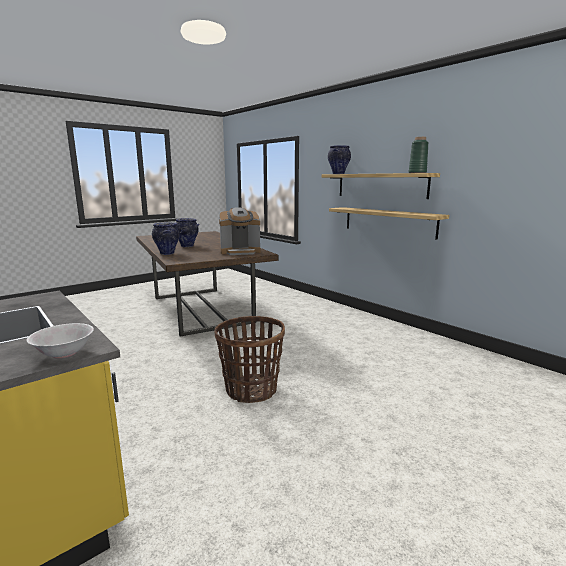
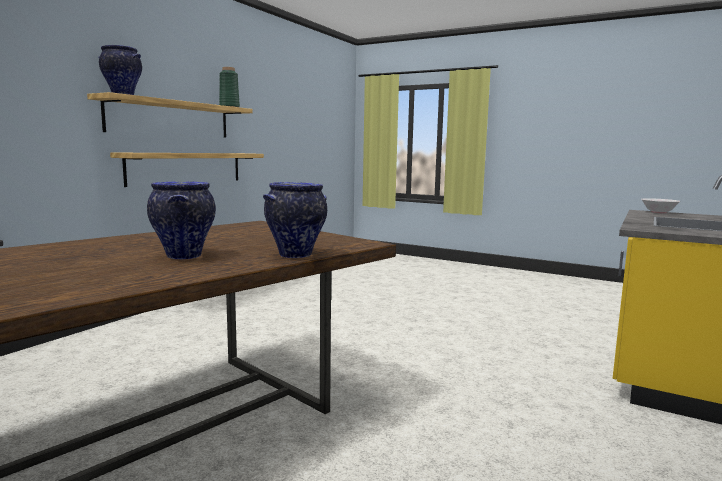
camera: 110 degrees left, 5 degrees down
basket [214,316,285,403] -> none
coffee machine [219,207,261,255] -> none

